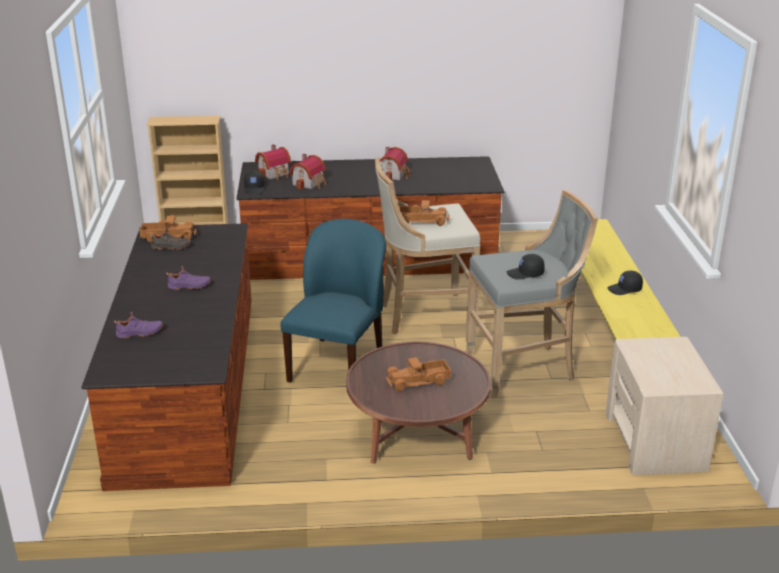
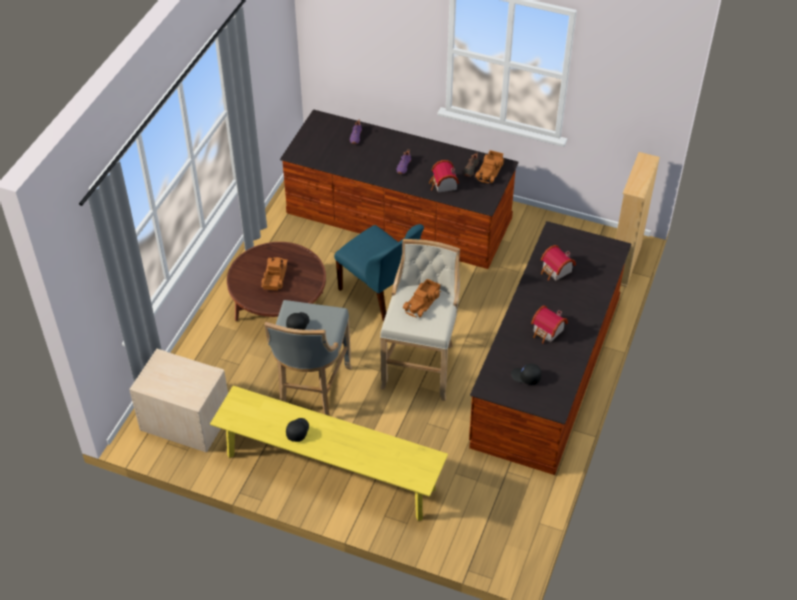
camera: 115 degrees right, 20 degrees up
black cap [244,171,265,194] -> black cap moved to [511,363,542,385]
toy house [255,144,292,180] -> toy house moved to [429,160,459,192]

